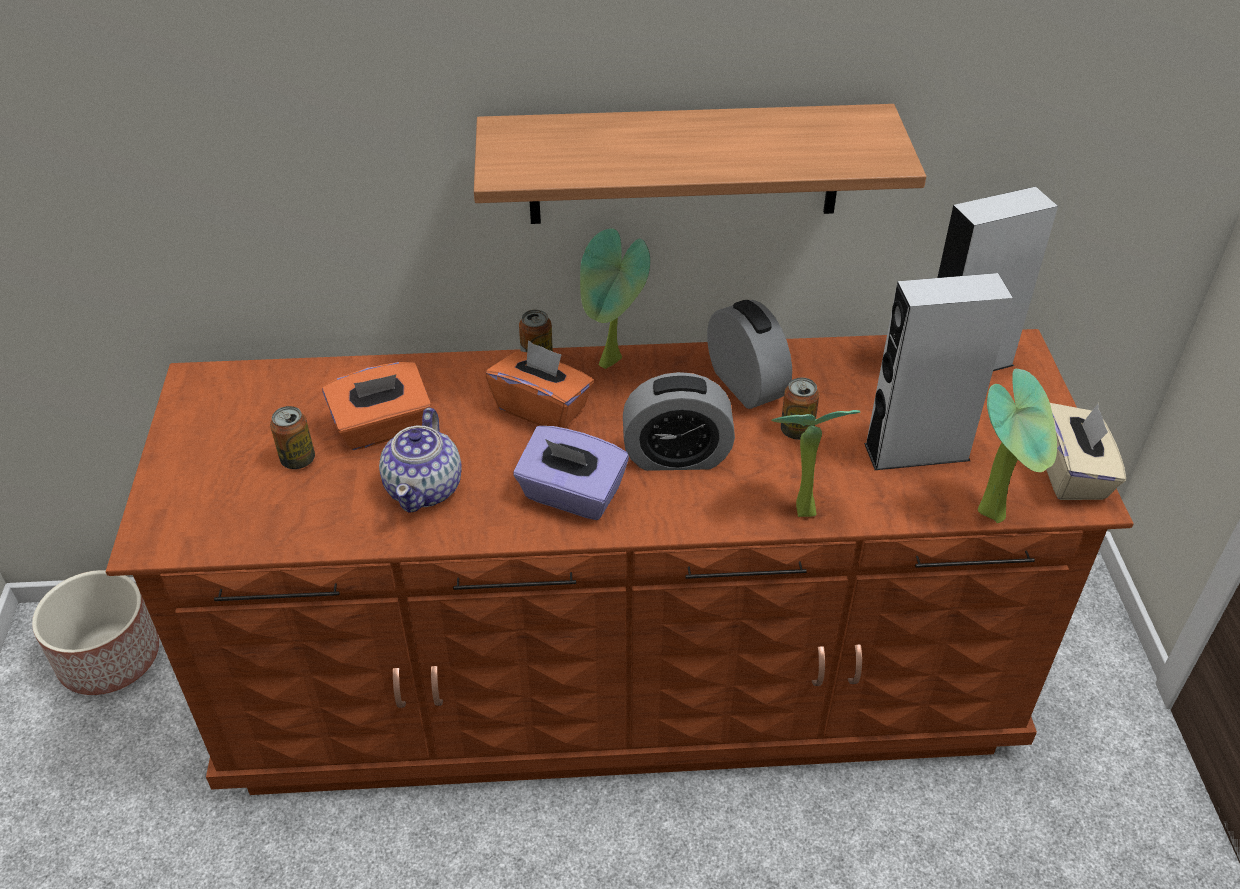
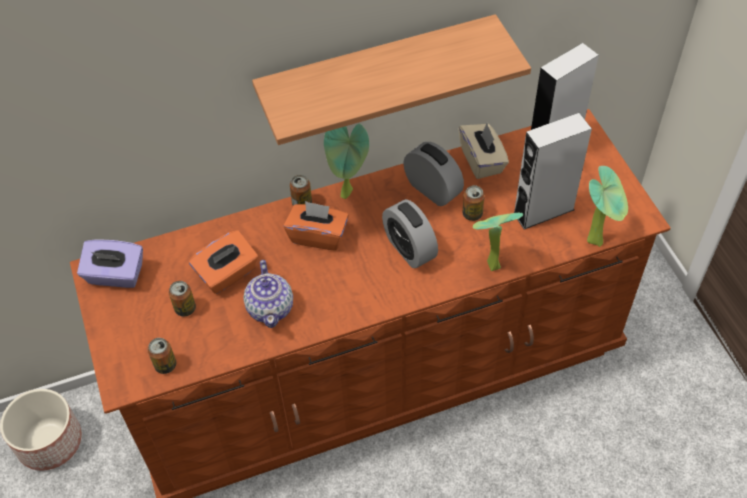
camera: 15 degrees left, 10 degrees up
purple tissue box [513,426,629,520] -> purple tissue box moved to [77,240,143,288]
alarm clock [623,372,735,471] -> alarm clock turned 75 degrees clockwise [382,199,438,268]
beige tissue box [1046,403,1126,500] -> beige tissue box moved to [458,123,509,179]
none -> can [148,338,176,374]

